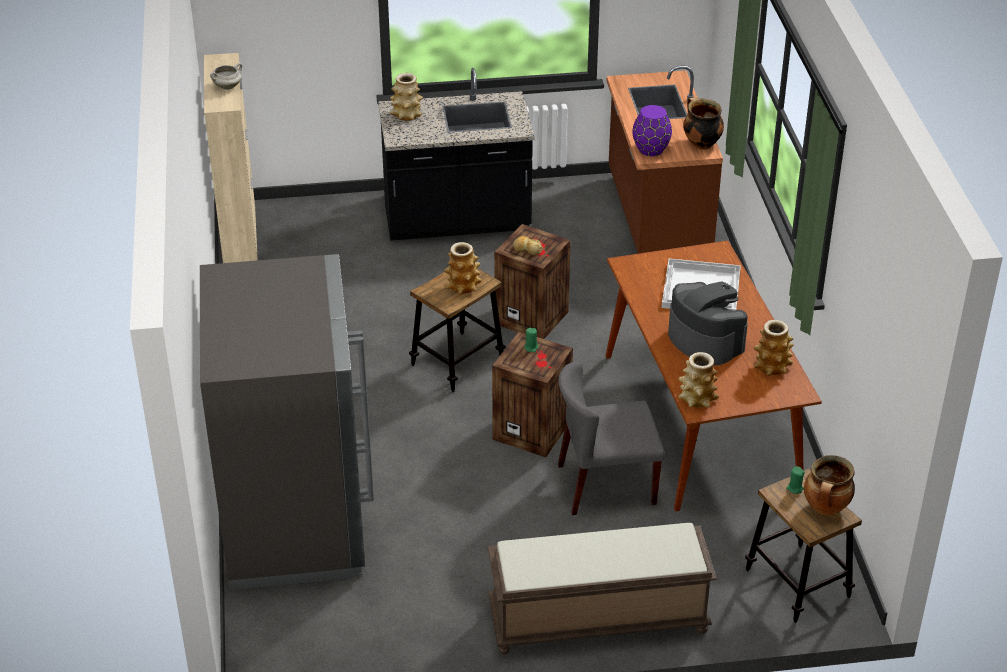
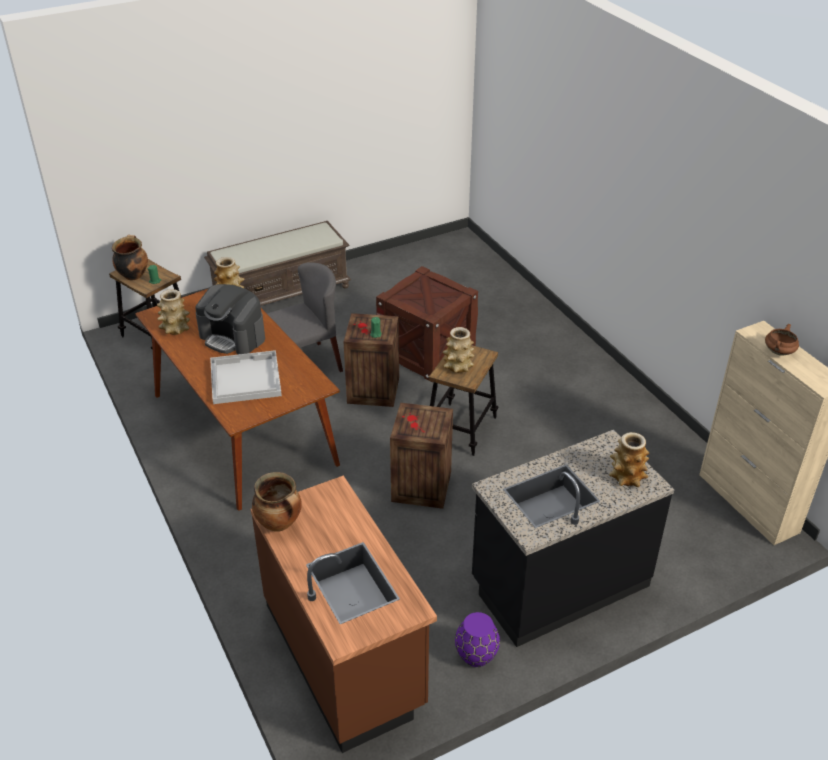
camera: 160 degrees right, 0 degrees up
grey fridge [200,254,374,590] -> none
white cooking pot [210,63,242,90] -> brown cooking pot [765,324,799,356]
bread [513,236,543,255] -> none
purple vase [633,105,672,156] -> purple vase moved to [455,612,500,667]
none -> crate [376,266,478,380]

